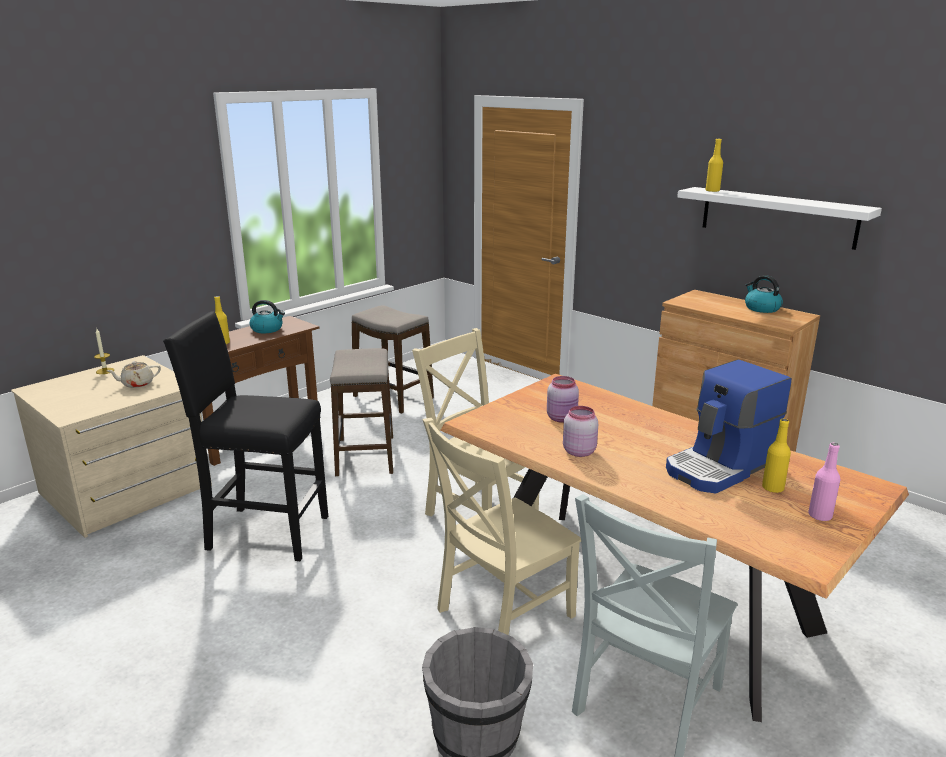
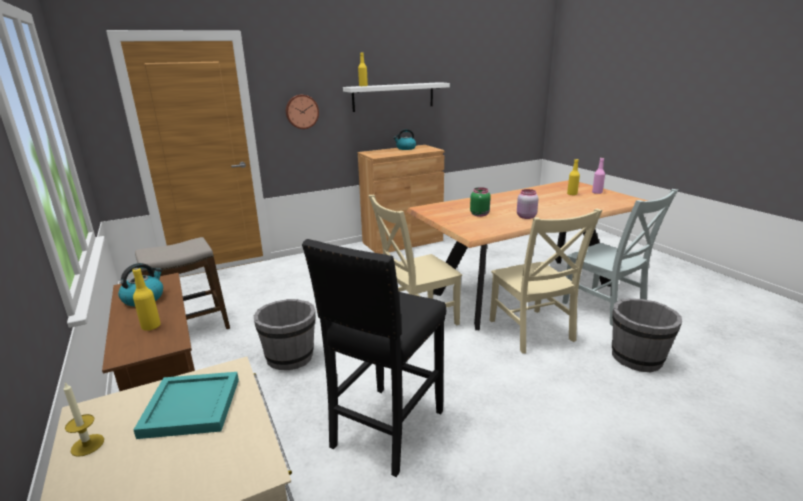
camera: 70 degrees left, 0 degrees up
beige teapot [106,361,161,388] -> turquoise tray [134,372,239,439]
stool [330,348,393,477] -> grey bucket [253,299,316,370]
pink jar [547,376,579,423] -> green jar [470,187,491,217]
coffee machine [666,359,792,494] -> none
none -> wall clock [286,95,319,129]

